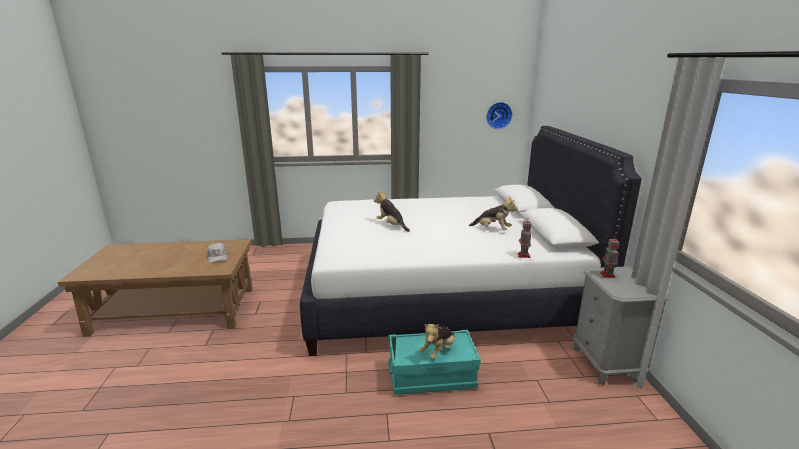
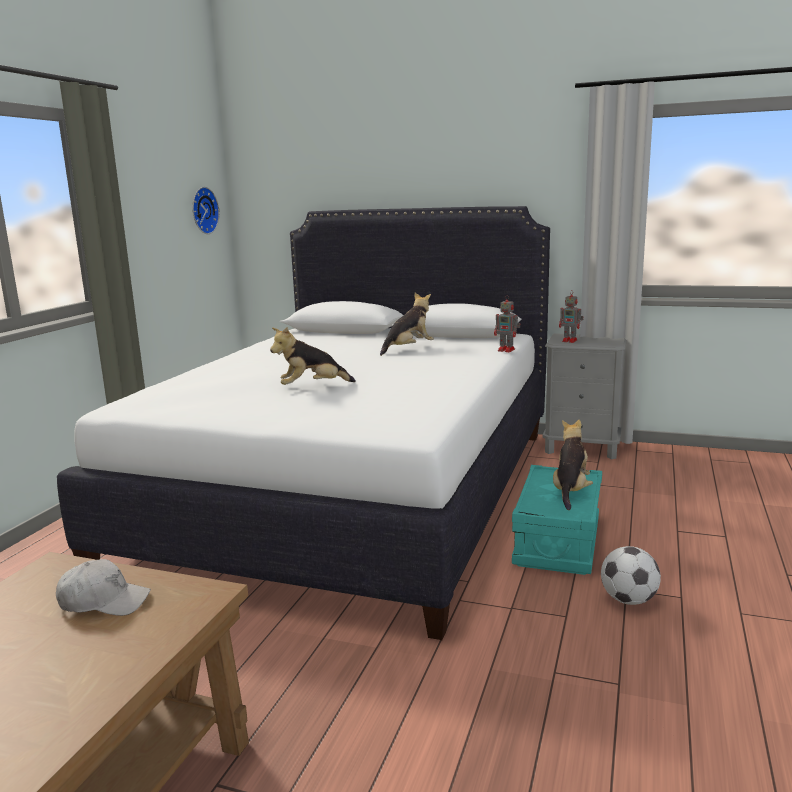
camera: 65 degrees left, 5 degrees down
plush toy [419,324,455,360] -> plush toy turned 135 degrees counterclockwise [553,419,593,510]
none -> football [601,546,661,605]

